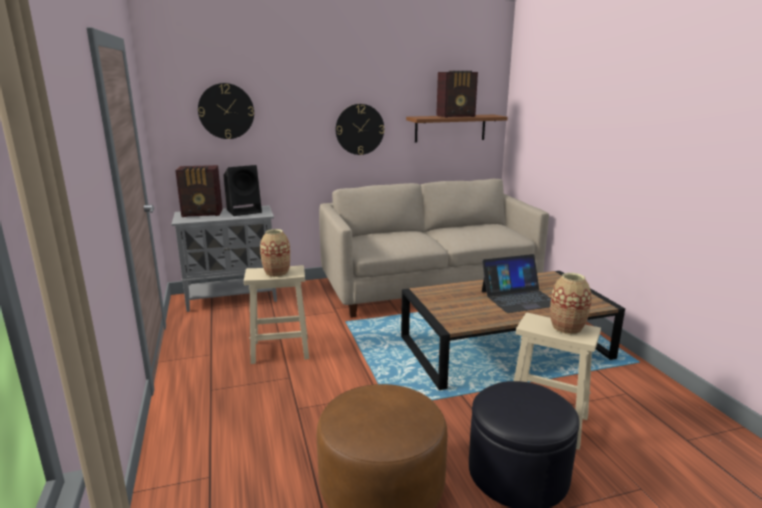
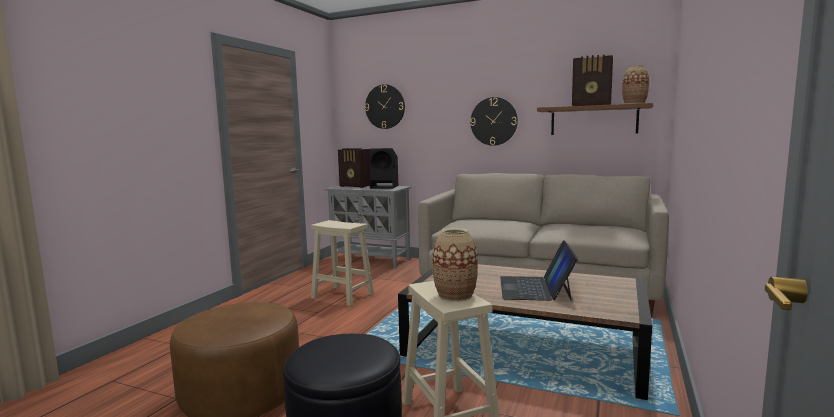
camera: 40 degrees right, 10 degrees down
vase [260,229,290,277] -> vase moved to [622,65,649,104]
laptop [482,254,551,313] -> laptop turned 75 degrees clockwise [500,240,578,301]

